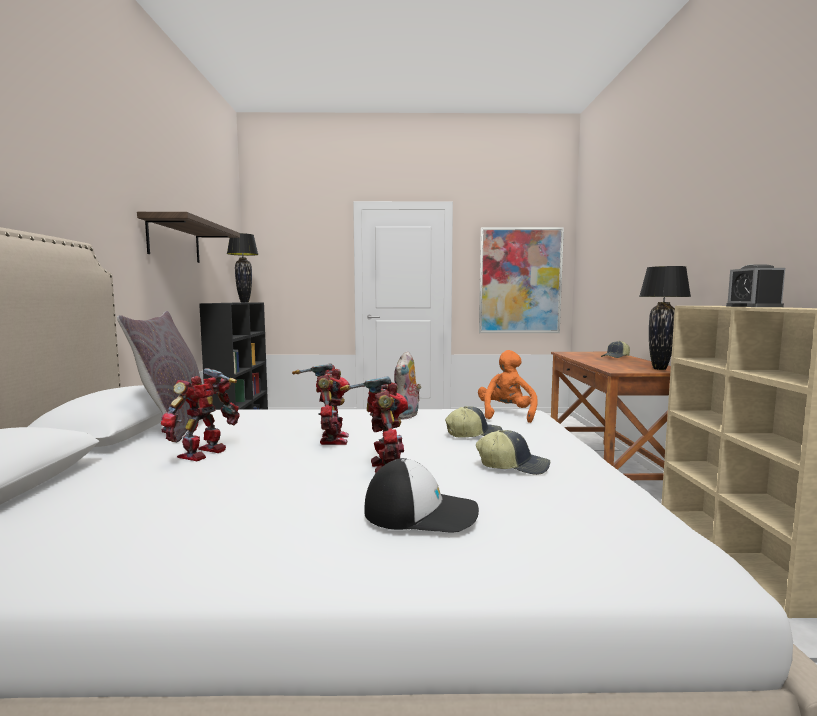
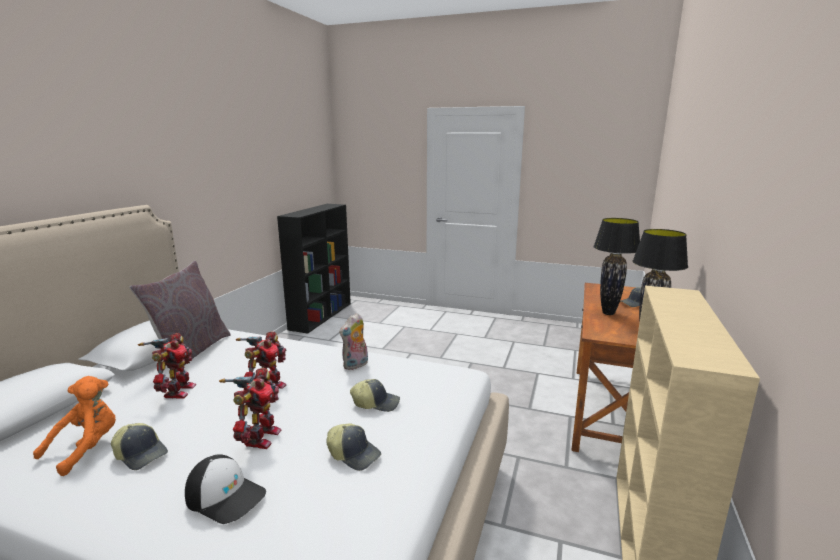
camera: 20 degrees right, 10 degrees up
shelf [137,212,240,263] -> none
toy robot [161,368,239,461] -> toy robot turned 135 degrees clockwise [138,333,196,399]
black table lamp [227,233,259,302] -> black table lamp moved to [593,218,640,315]
orange plush toy [478,350,538,423] -> orange plush toy moved to [33,376,116,476]
picture [479,227,564,333] -> none
alarm clock [726,265,785,307] -> none
none -> cap [111,423,168,470]

